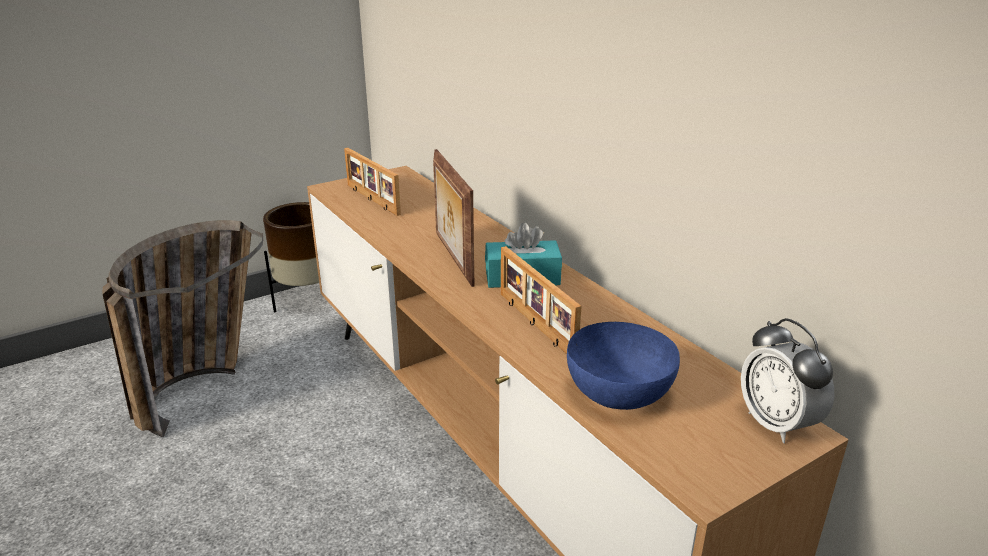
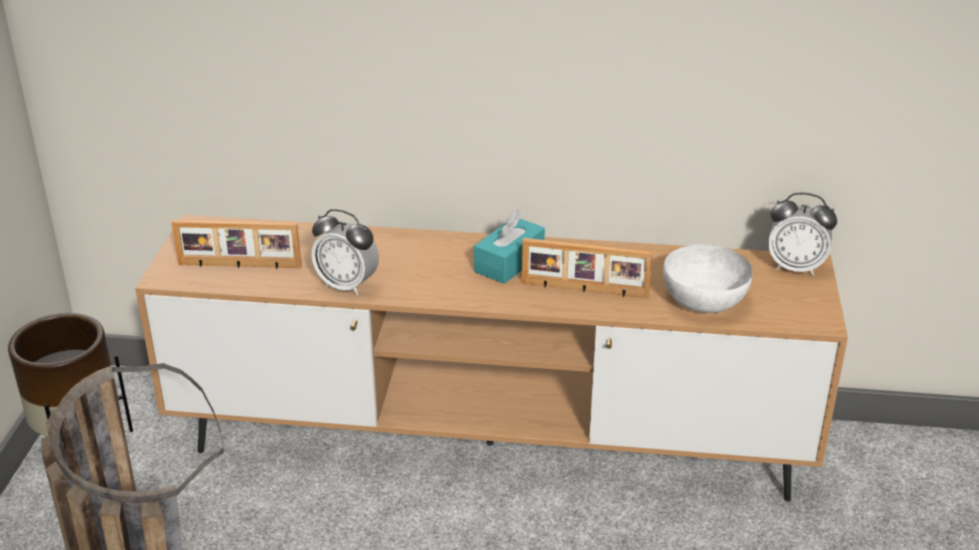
camera: 50 degrees left, 5 degrees up
picture frame [433,149,474,287] -> none
blue bowl [567,322,680,410] -> white bowl [663,244,753,313]
none -> alarm clock [311,209,379,295]

